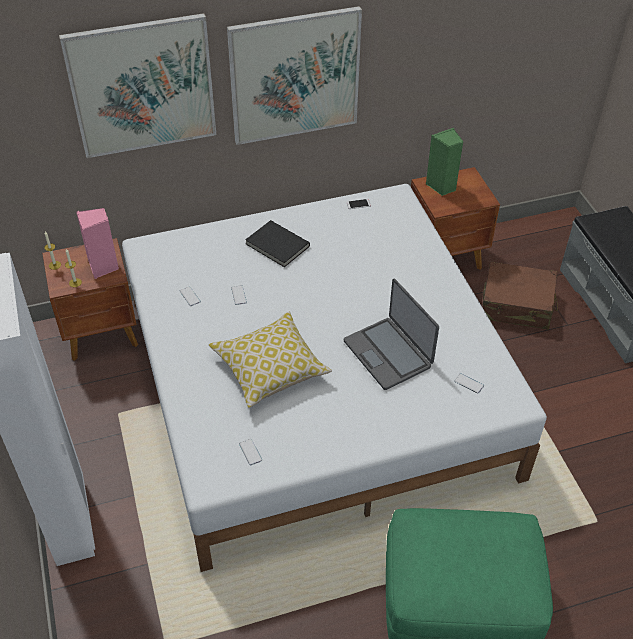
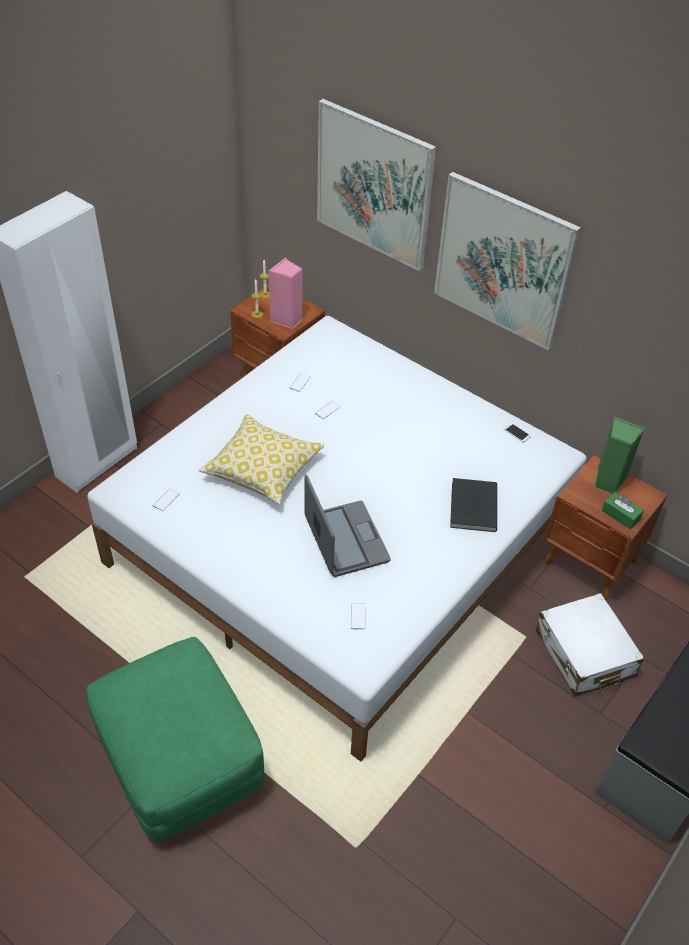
camera: 55 degrees right, 0 degrees up
black book [245,220,310,267] -> black book moved to [450,478,497,532]
laptop [344,279,439,390] -> laptop turned 135 degrees clockwise [305,475,391,577]
brown suitcase [483,262,558,330] -> white suitcase [536,593,644,696]
none -> green tissue box [602,492,644,529]

